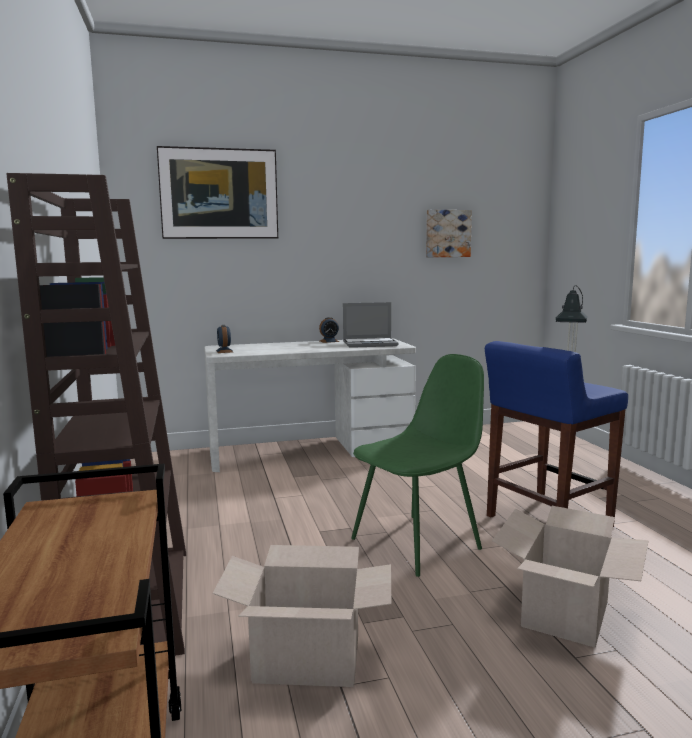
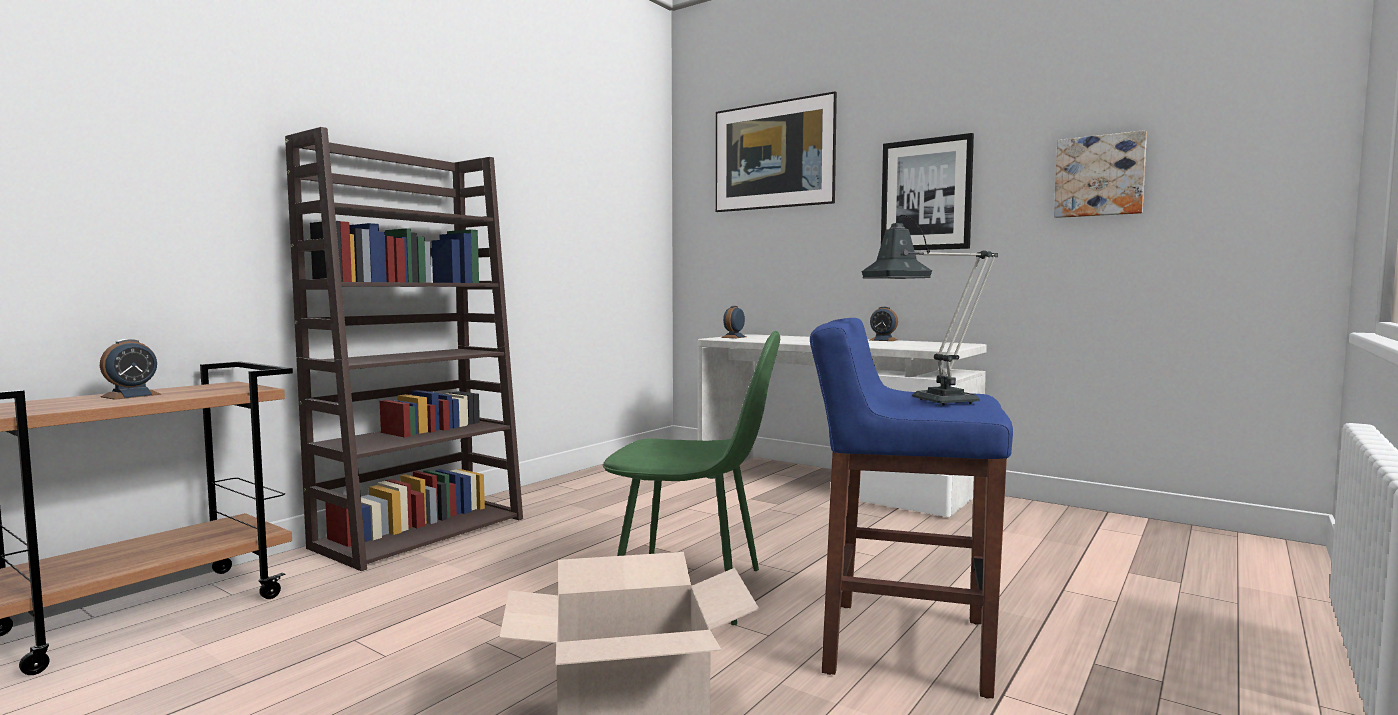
camera: 50 degrees right, 5 degrees down
cardboard box [213,545,391,687] -> none
laptop [343,302,398,348] -> none
none -> alarm clock [100,339,161,400]
none -> picture [881,133,974,250]

